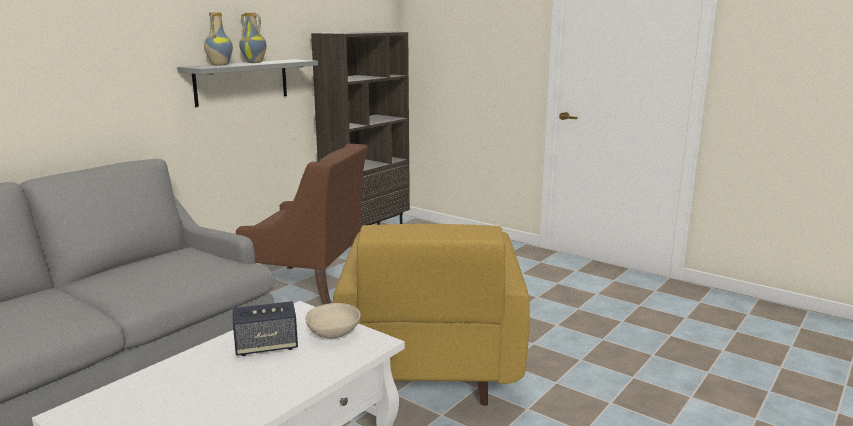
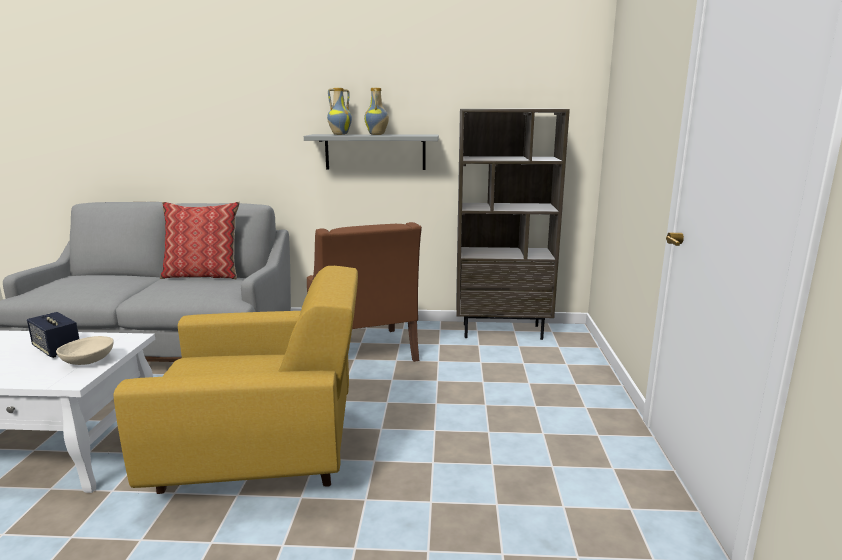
camera: 55 degrees right, 0 degrees up
yellow armchair [333,224,530,406] -> yellow armchair turned 150 degrees counterclockwise [113,266,358,494]
none -> pillow [160,202,240,279]

